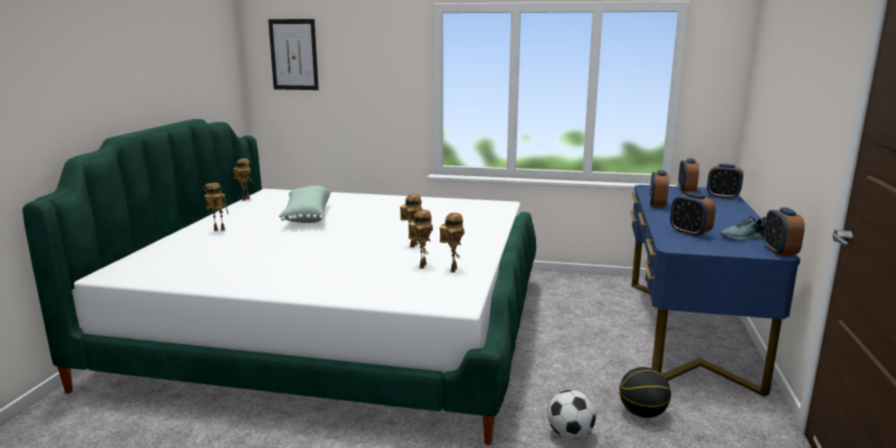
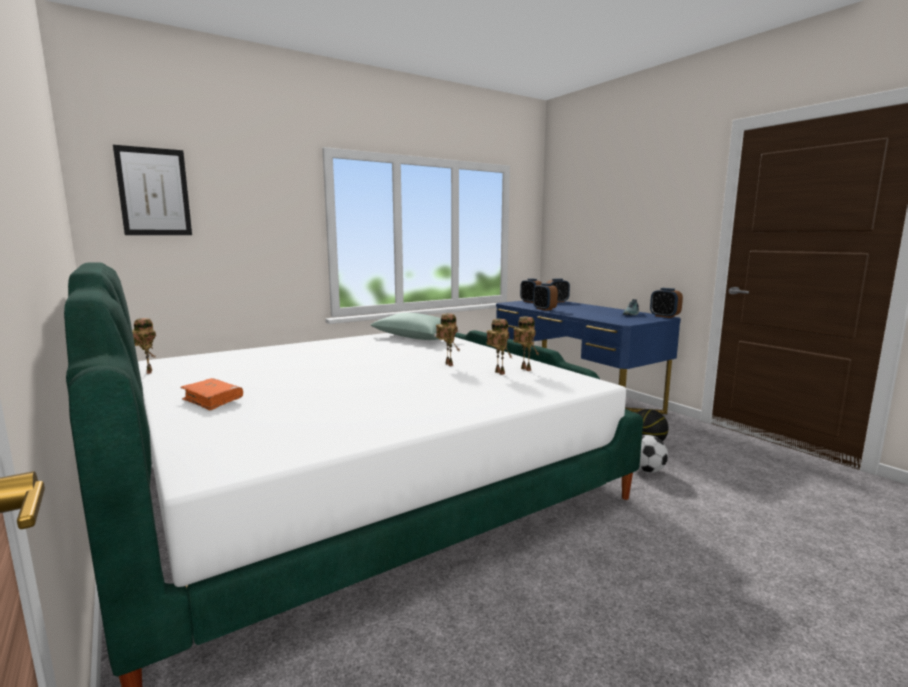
camera: 45 degrees left, 5 degrees down
toy robot [203,183,228,231] -> orange book [180,378,243,410]
green pillow [279,186,331,223] -> green pillow moved to [371,313,460,340]
alarm clock [670,192,716,237] -> none

